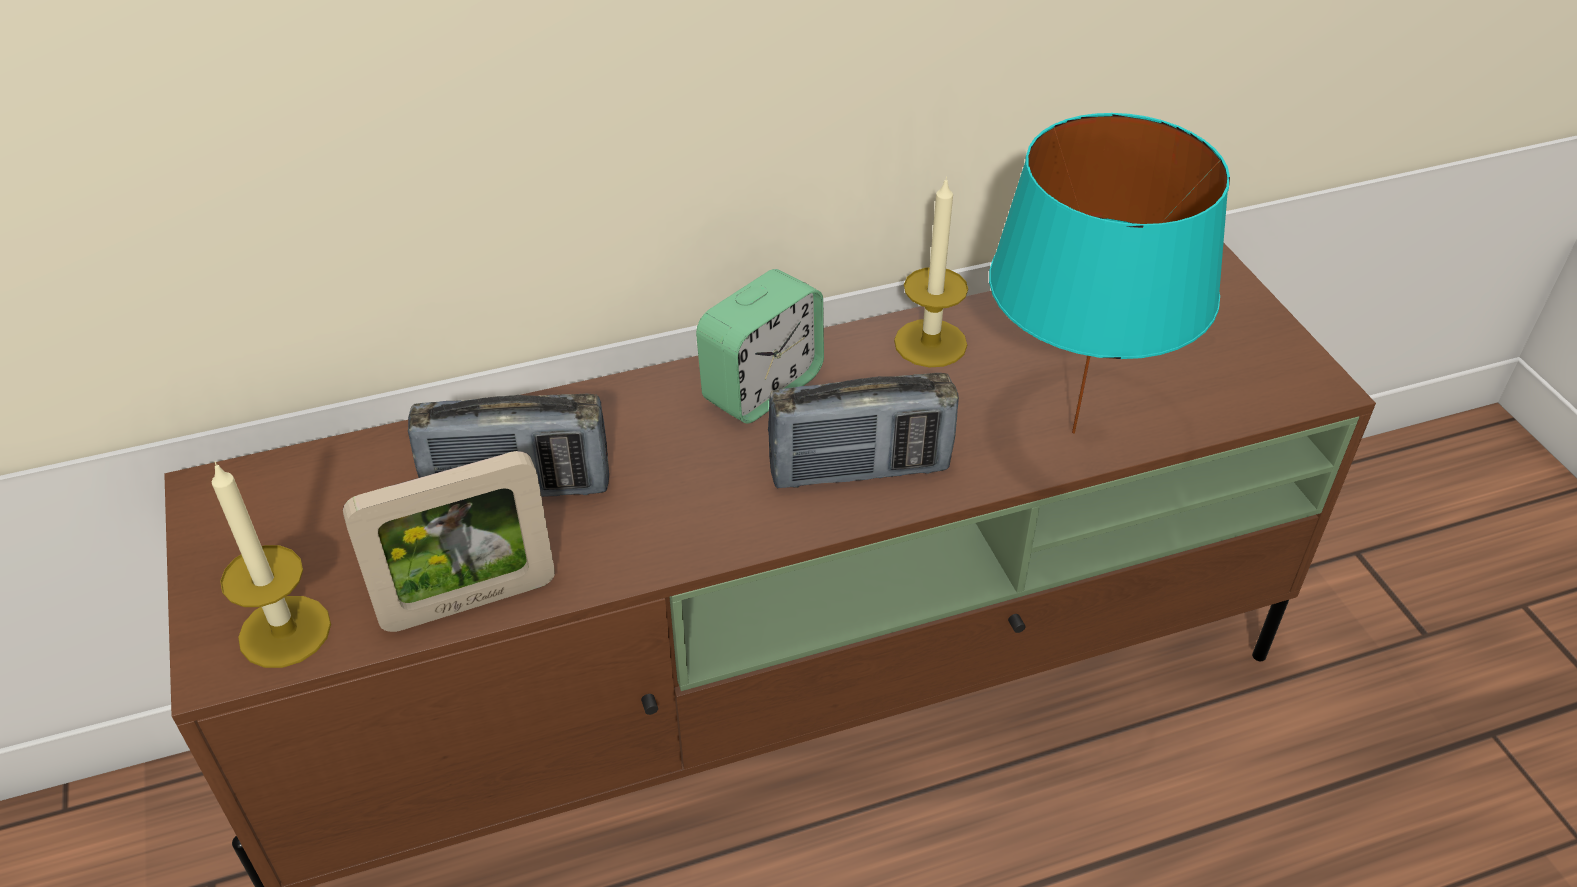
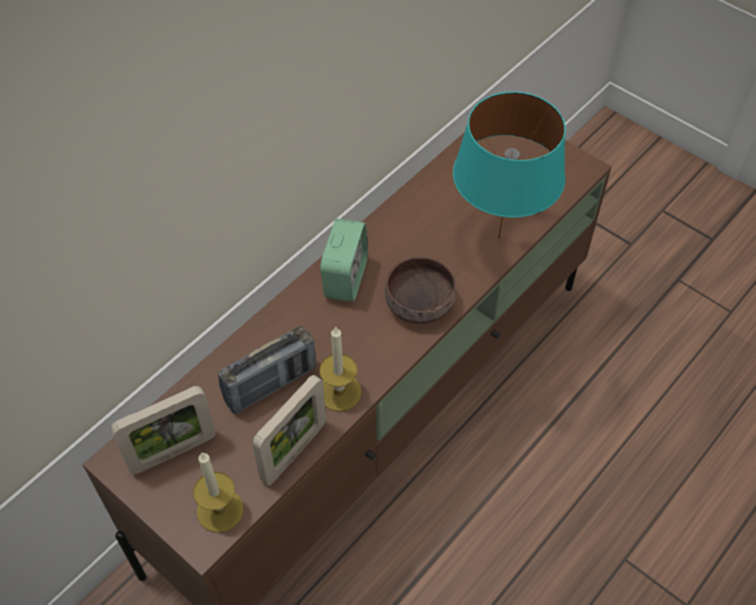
camera: 30 degrees left, 10 degrees up
radio [768,373,959,488] -> brown bowl [385,257,456,324]
candle [894,177,968,367] -> candle moved to [319,326,362,412]
none -> picture frame [110,386,216,474]

